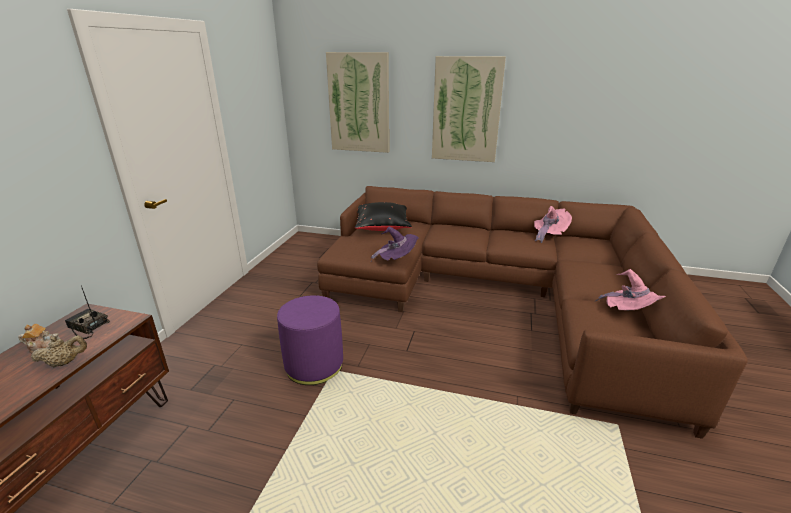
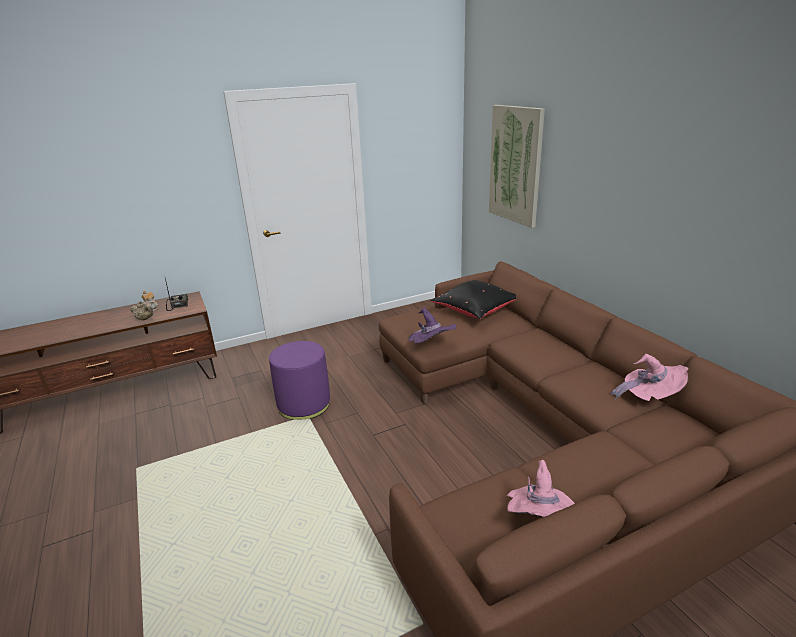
camera: 50 degrees right, 0 degrees up
picture [432,56,506,162] -> none

